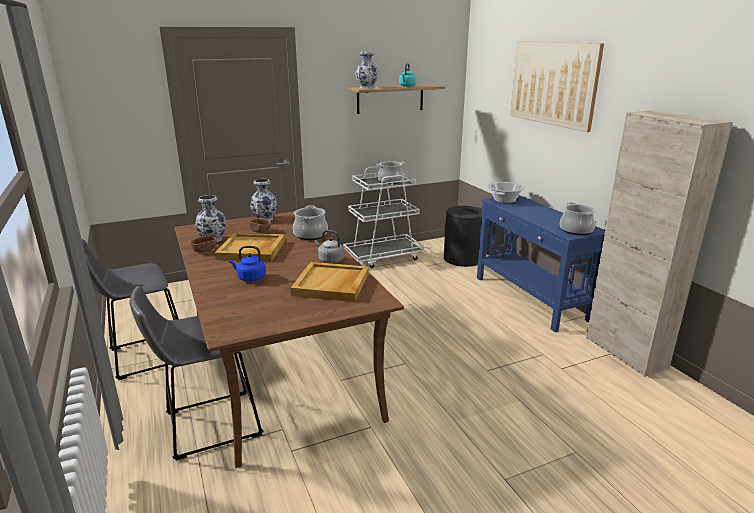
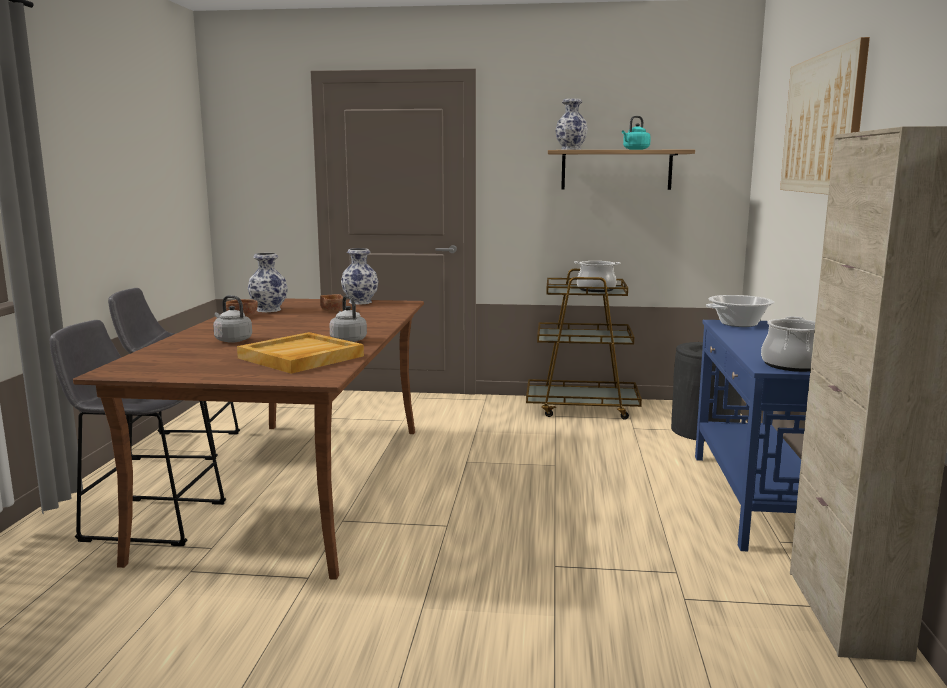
camera: 30 degrees right, 10 degrees down
beige tray [215,233,285,262] -> none
blue kettle [229,246,266,282] -> grey kettle [213,295,252,343]
cooking pot [293,205,328,240] -> none
white cart [343,166,424,268] -> brown cart [526,269,642,420]

